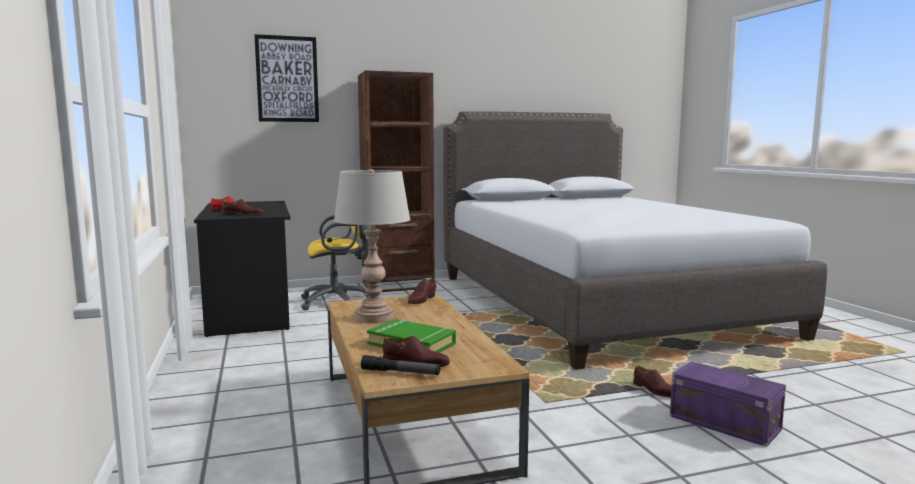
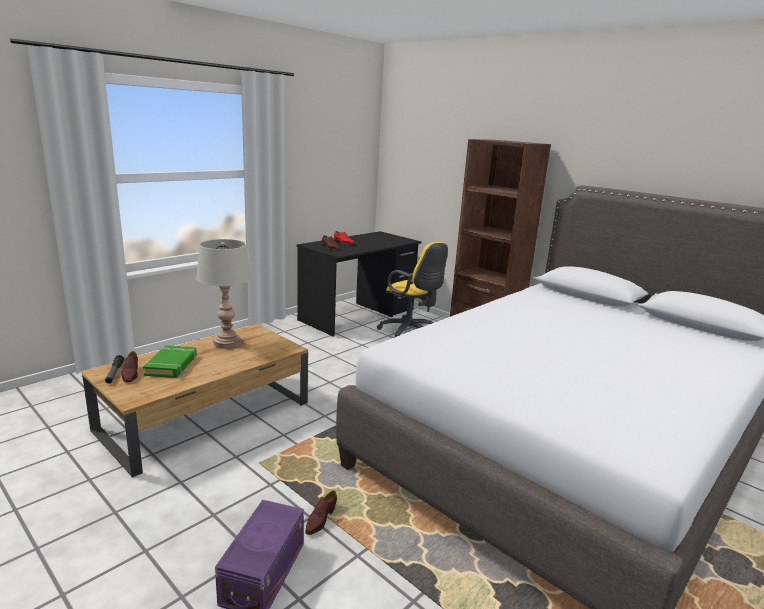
camera: 60 degrees right, 10 degrees up
picture [254,34,319,122] -> none
brown shoe [408,279,436,304] -> none

